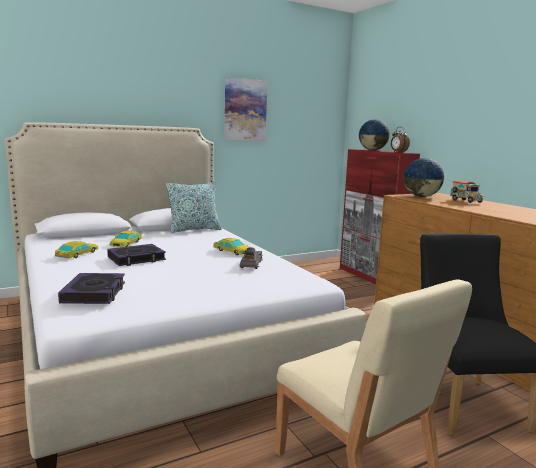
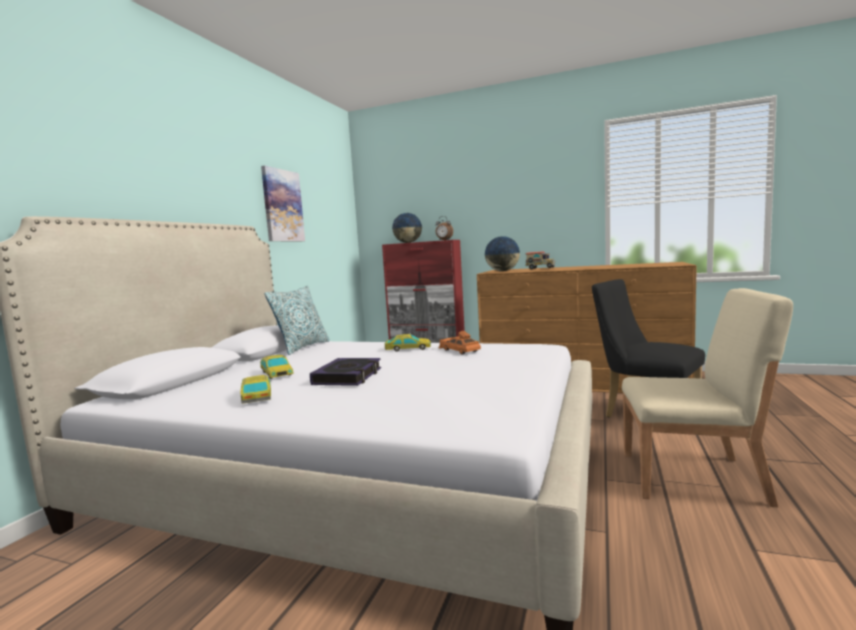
camera: 40 degrees left, 5 degrees down
book [58,273,125,304] -> none
grey toy car [239,247,263,269] -> orange toy car [438,331,481,355]

